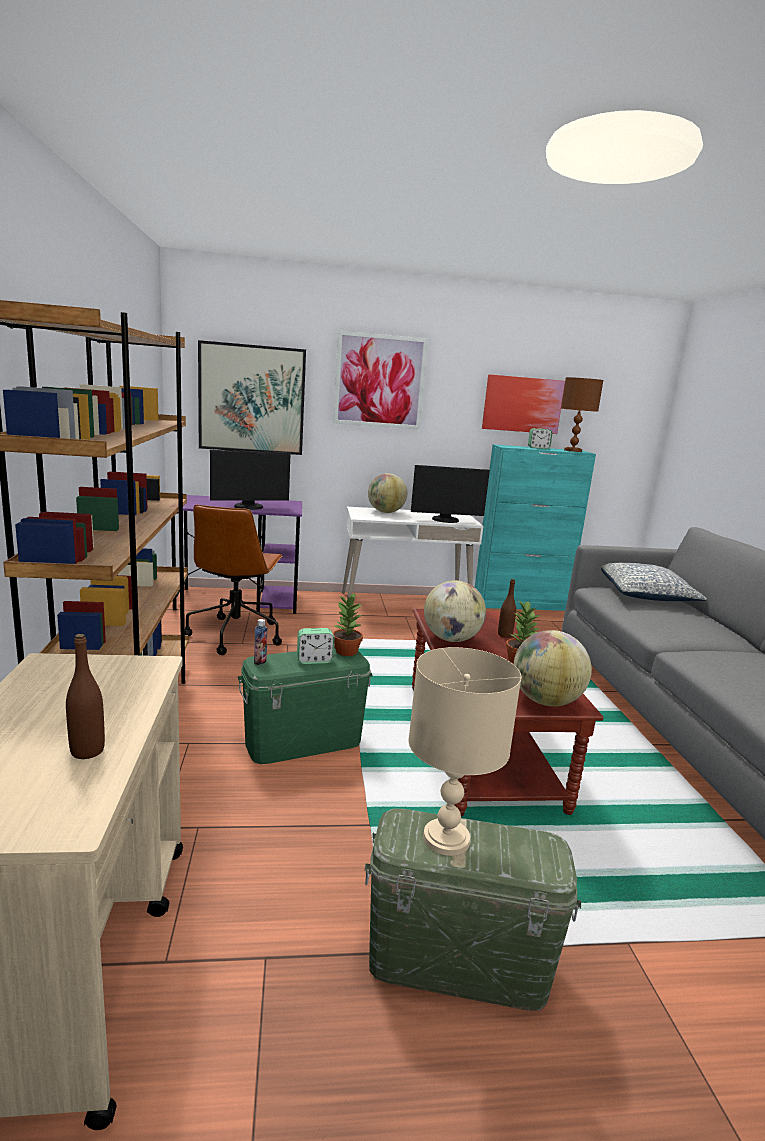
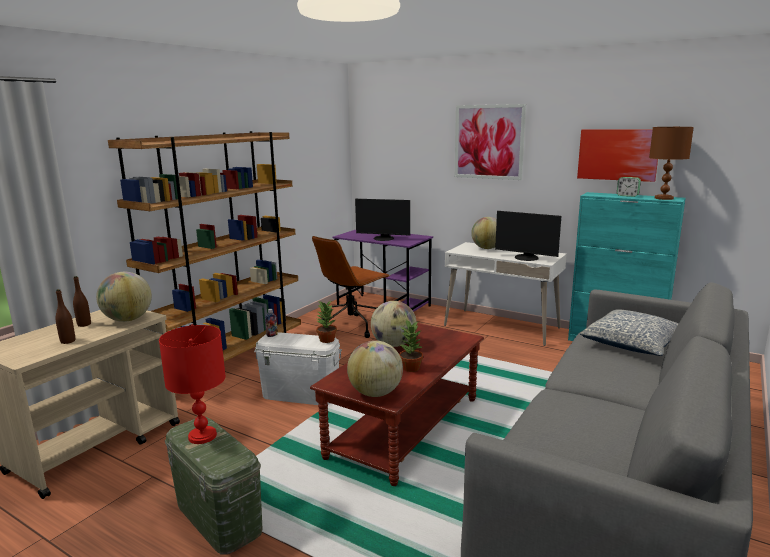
camera: 40 degrees right, 0 degrees up
picture [198,340,306,455] -> none
green storage box [238,647,372,764] -> white storage box [254,332,342,405]
alarm clock [297,628,335,664] -> none
beige table lamp [408,647,521,856] -> red table lamp [159,325,226,444]
brown bottle [498,579,516,638] -> brown bottle moved to [73,276,91,327]
none -> globe [96,272,152,322]

